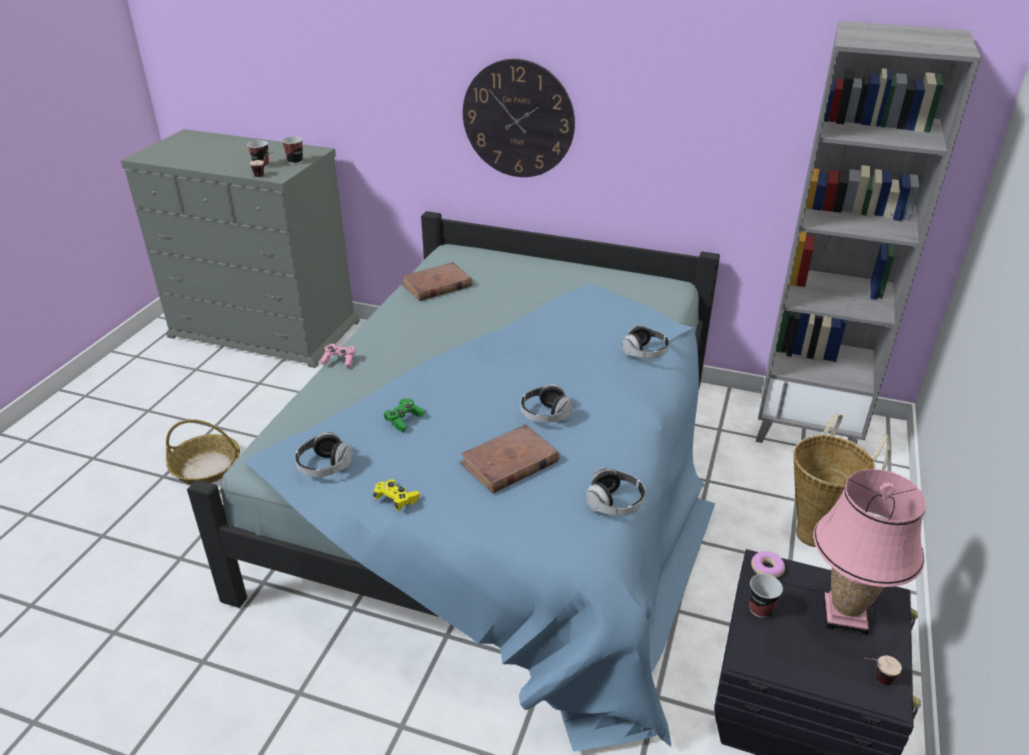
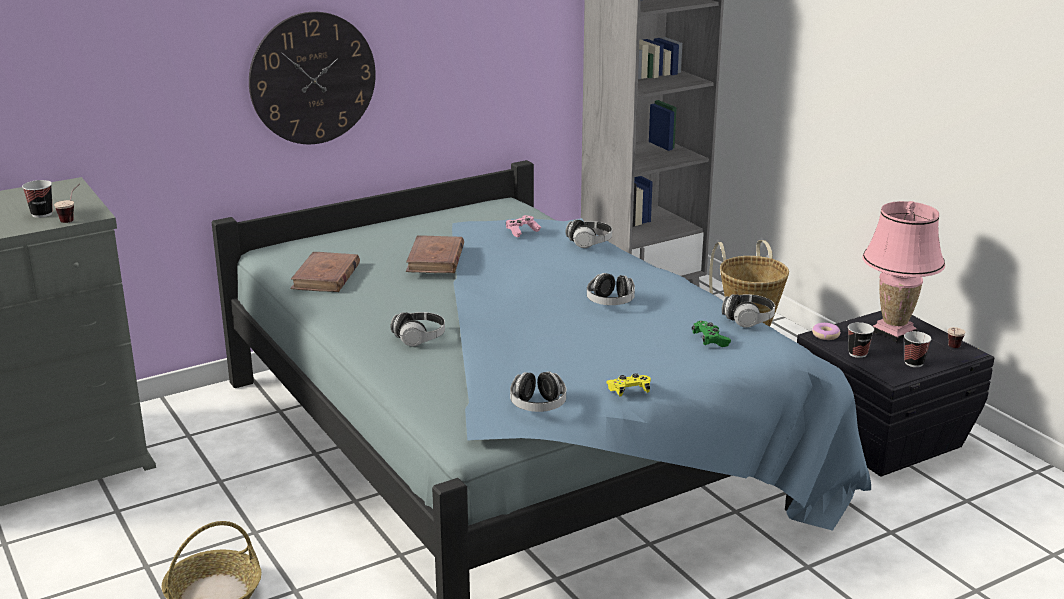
camera: 50 degrees left, 10 degrees down
cup [282,136,303,164] -> cup moved to [904,331,931,367]
pink game controller [320,344,356,368] -> pink game controller moved to [506,215,541,238]
green game controller [384,399,425,432] -> green game controller moved to [692,321,731,347]
brown book [460,424,559,493] -> brown book moved to [406,236,464,273]
none -> headphones [391,312,445,346]

